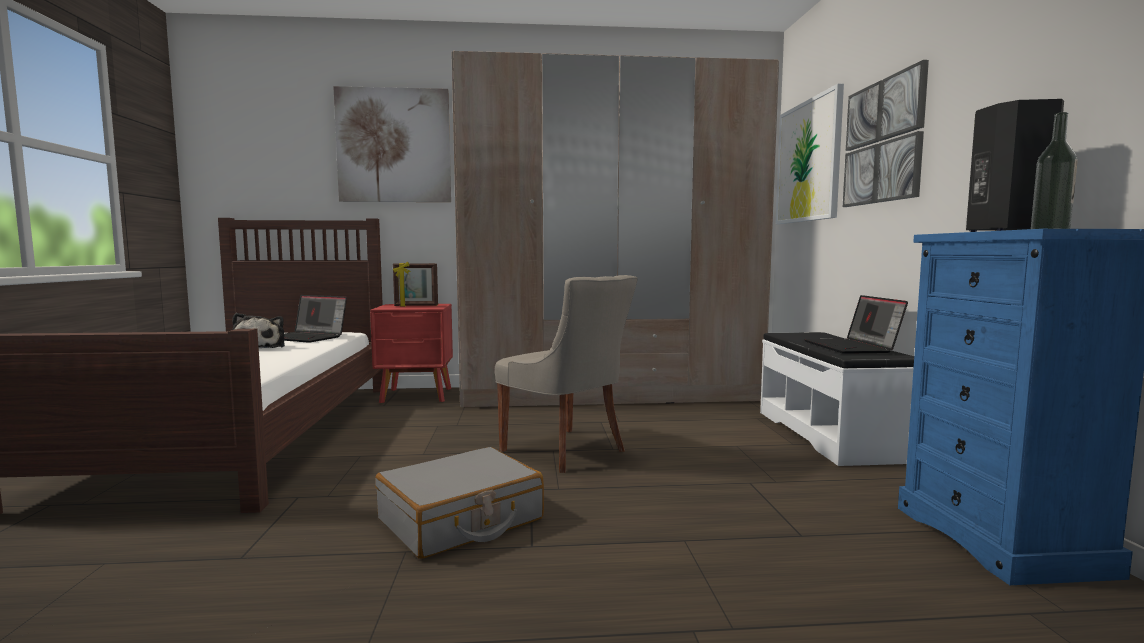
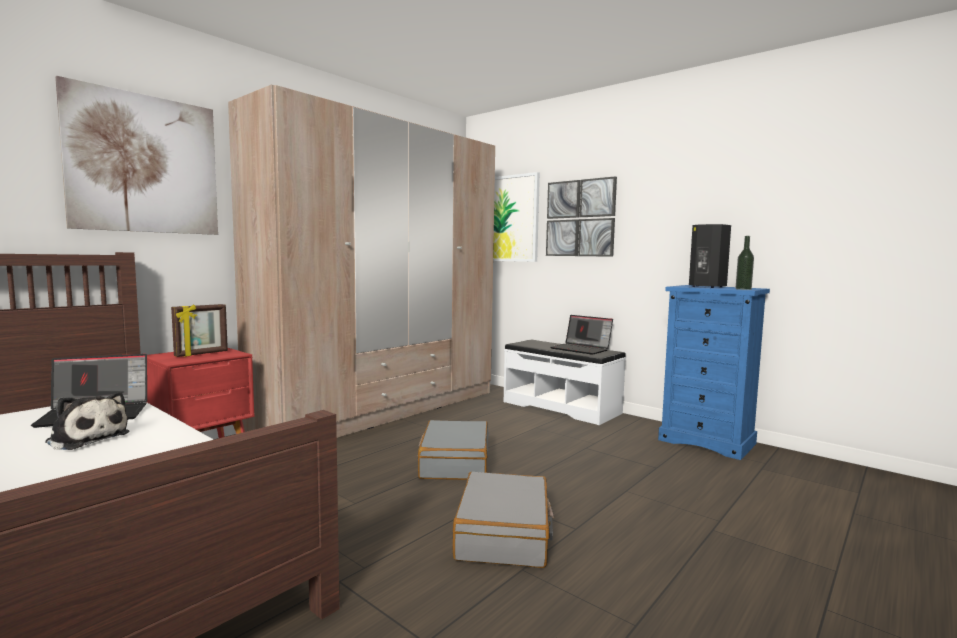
camera: 45 degrees left, 0 degrees up
grey chair [495,275,638,473] -> grey suitcase [417,420,489,480]

